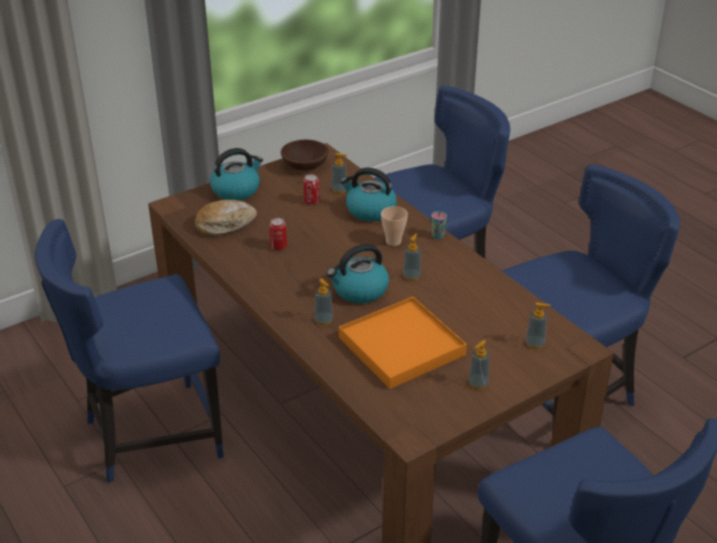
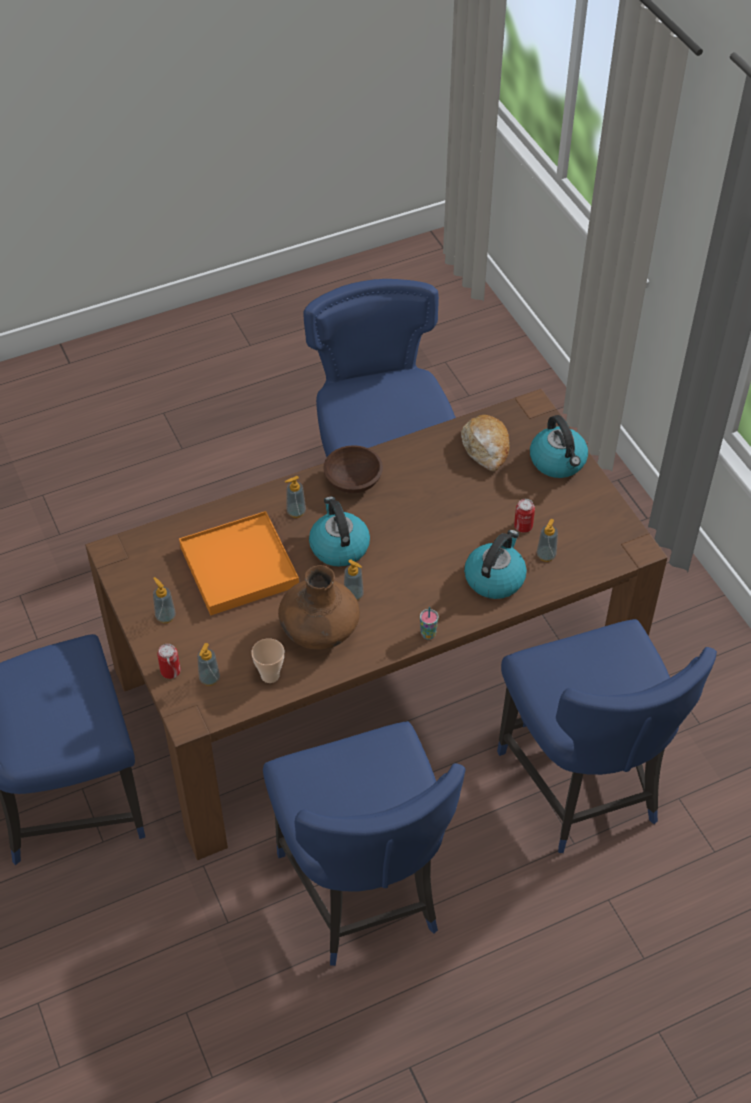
camera: 100 degrees right, 15 degrees up
can [269,218,287,250] -> can moved to [157,644,181,679]
brown bowl [281,140,329,170] -> brown bowl moved to [323,445,383,493]
cup [381,206,408,246] -> cup moved to [251,638,284,683]
none -> brown vase [278,565,360,650]

